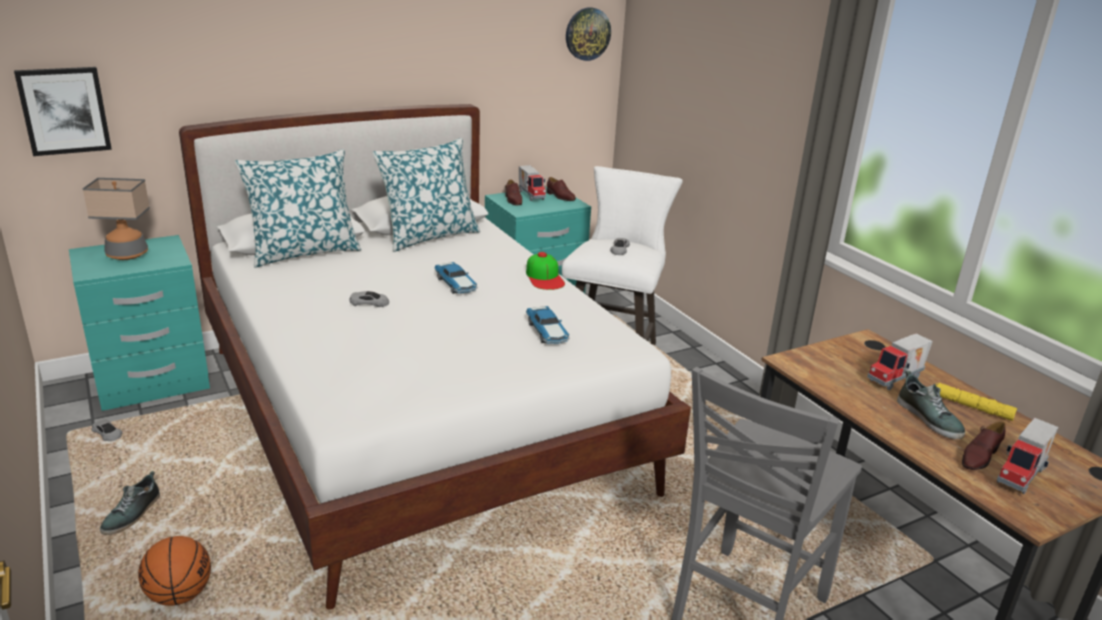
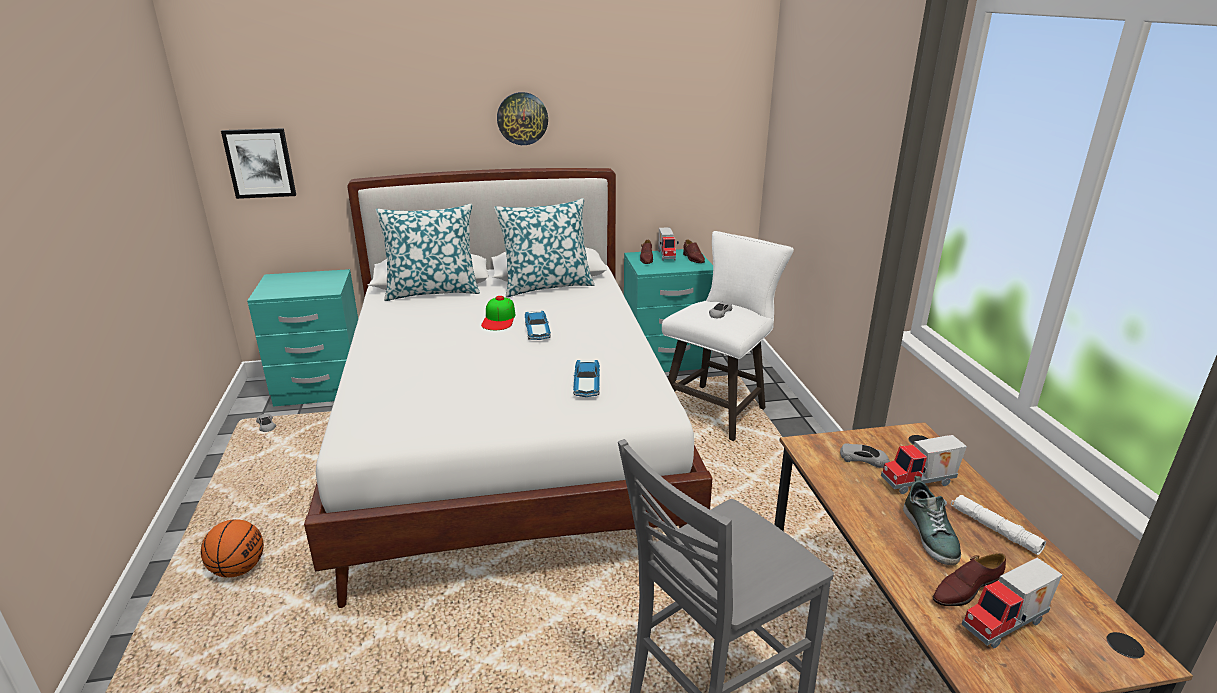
camera: 20 degrees right, 0 degrees up
table lamp [82,178,150,260] -> none
shoe [100,471,160,535] -> none
grey toy car [349,291,389,307] -> grey toy car moved to [840,443,890,468]
cap [526,252,565,290] -> cap moved to [481,296,515,330]
wall clock [566,7,611,61] -> wall clock moved to [497,92,548,145]
yellow flashlight [936,383,1017,421] -> white flashlight [951,495,1046,555]

